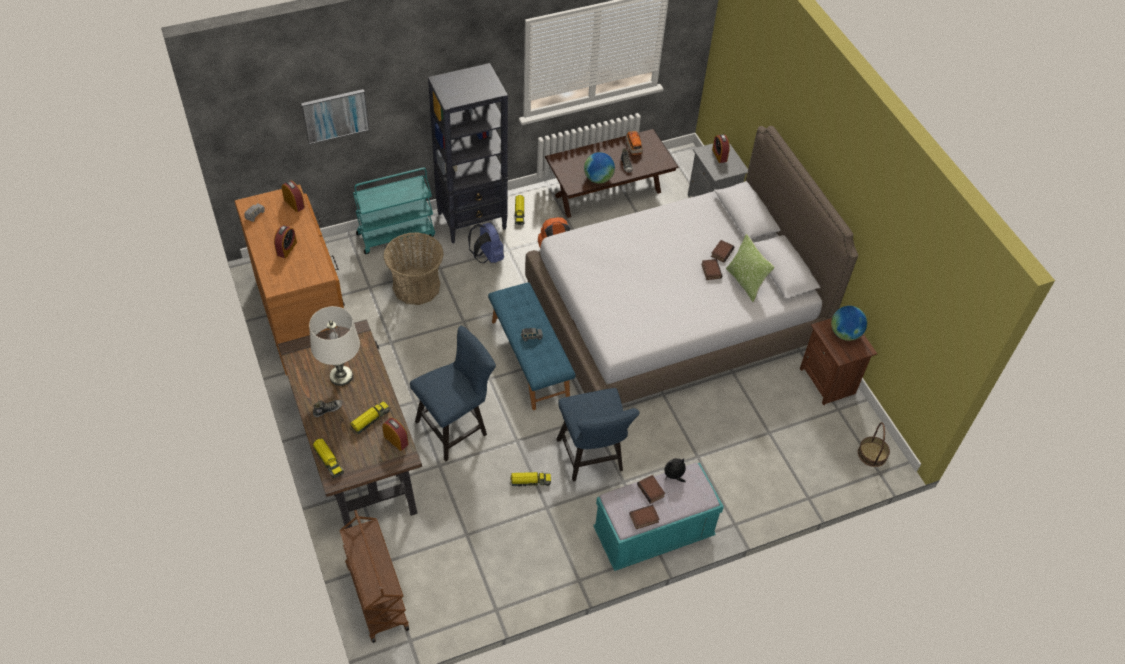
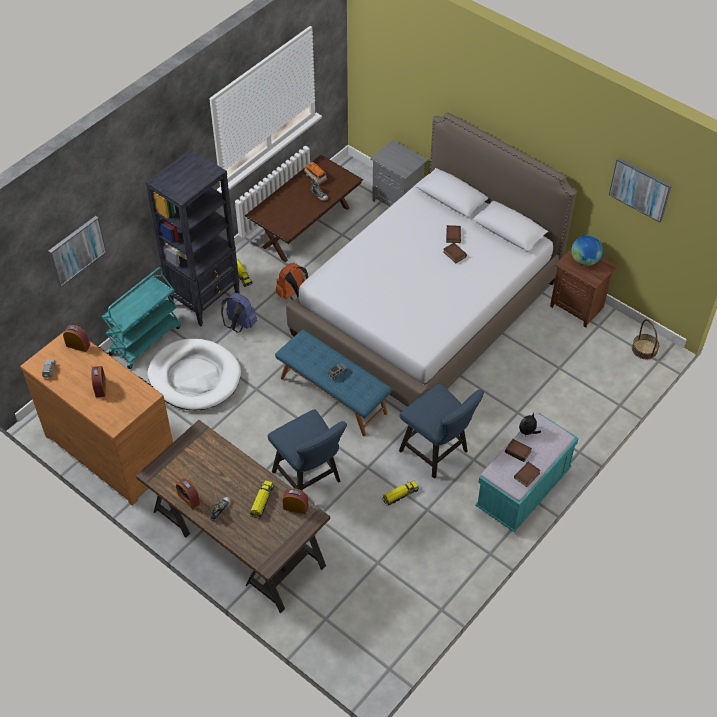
camera: 25 degrees left, 0 degrees up
white table lamp [309,306,360,386] -> none
toy truck [313,438,344,478] -> none
brown cart [339,510,409,643] -> none
basket [384,232,444,305] -> white dog bed [148,339,241,410]
blue chair [410,325,496,461] -> blue chair turned 120 degrees clockwise [268,409,347,491]
globe [584,152,615,183] -> none
alarm clock [712,134,730,163] -> alarm clock moved to [176,478,200,509]
pillow [726,234,774,302] -> none
none -> picture [609,158,672,222]

